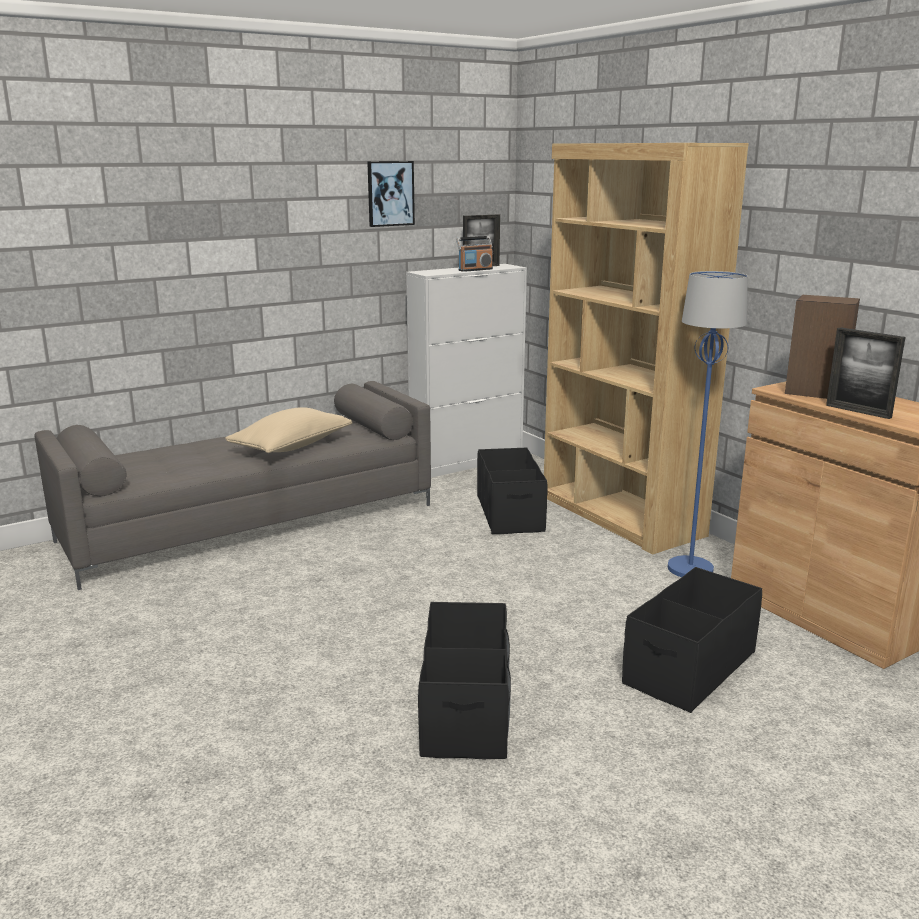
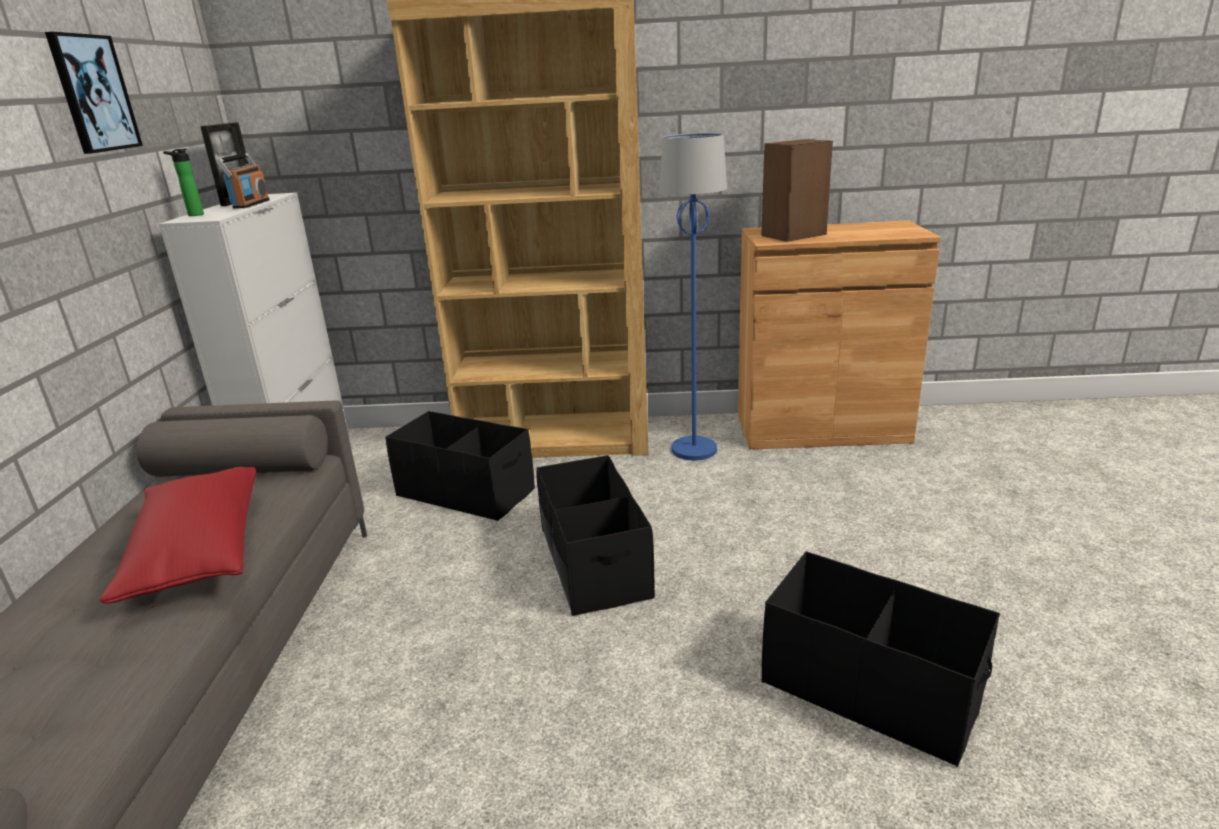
camera: 55 degrees left, 5 degrees up
beige pillow [225,407,352,453] -> red pillow [100,467,256,604]
black storage box [622,567,762,713] -> black storage box moved to [536,455,655,616]
picture frame [826,327,905,419] -> none
none -> bottle [163,148,204,216]

